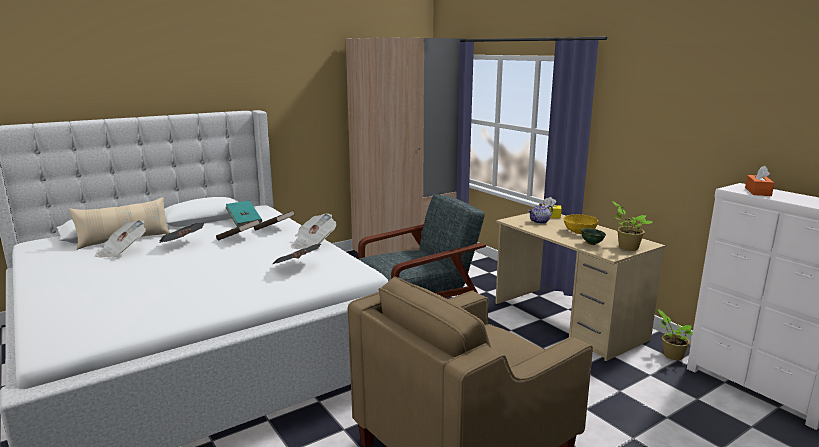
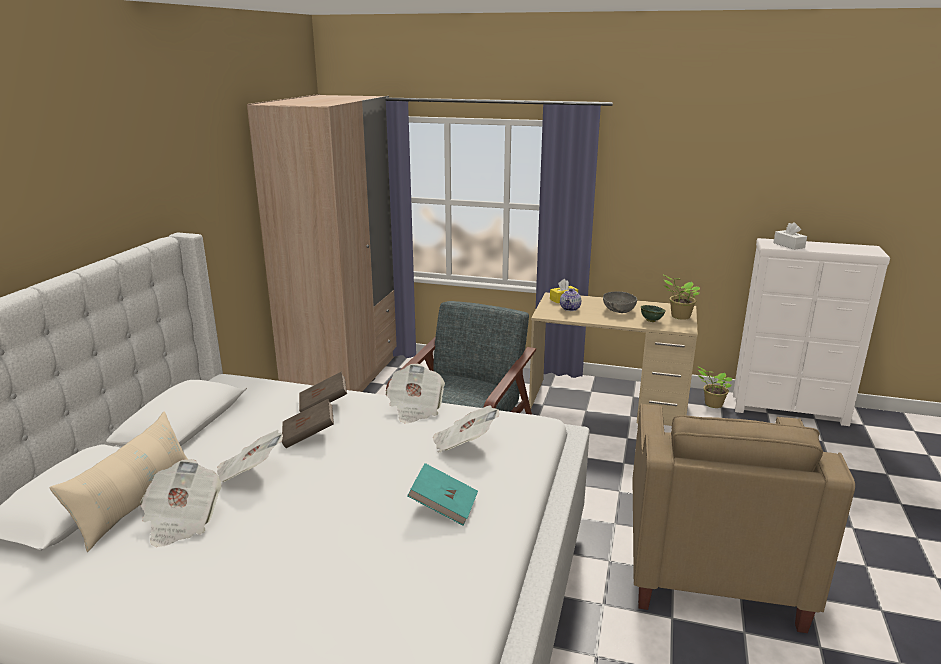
camera: 40 degrees left, 5 degrees up
turquoise book [226,200,262,227] -> turquoise book moved to [407,463,478,526]
yellow bowl [564,214,598,234] -> grey bowl [603,292,637,313]
orange tissue box [745,165,774,196] -> white tissue box [773,222,807,250]

